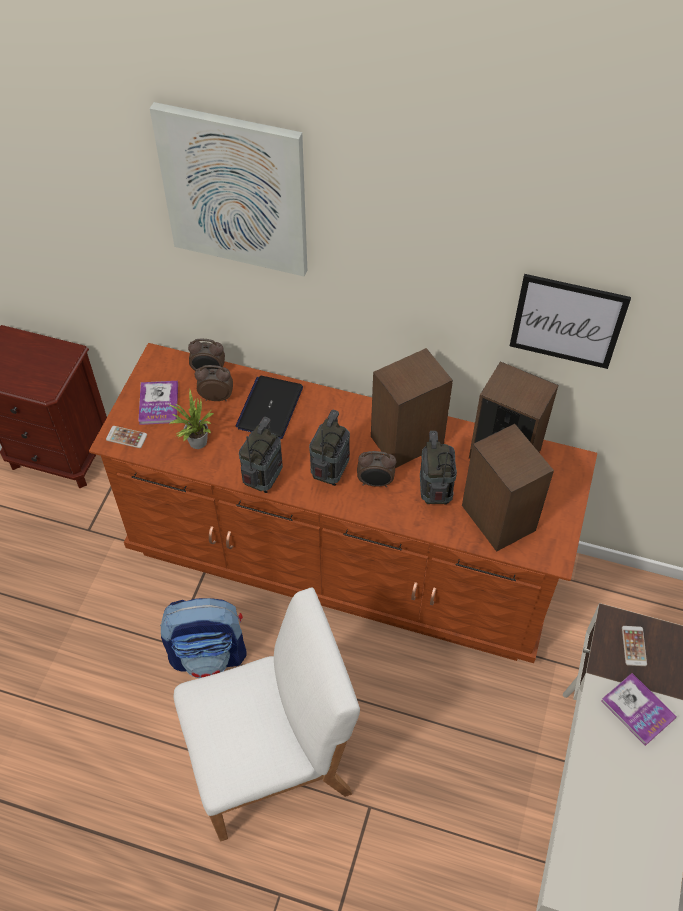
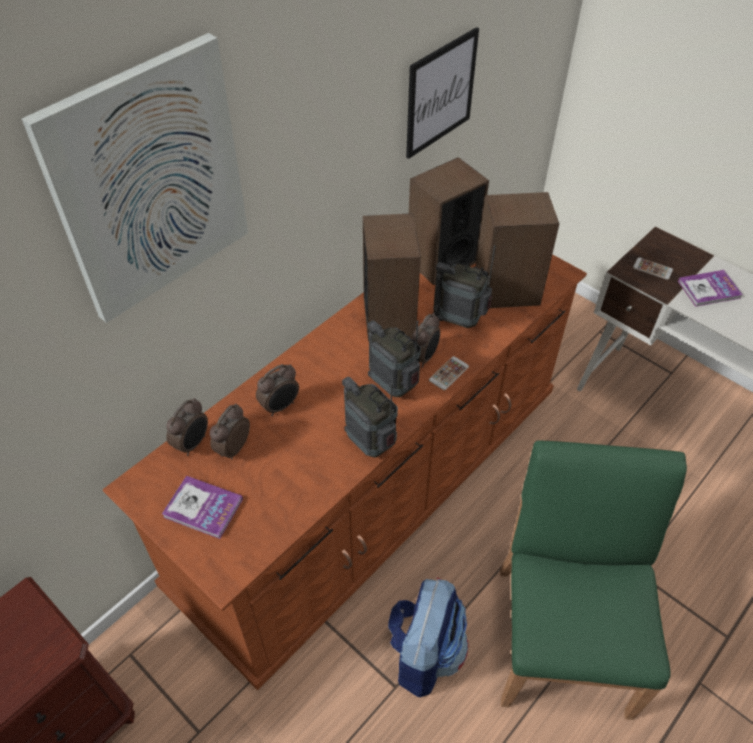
camera: 65 degrees left, 5 degrees down
phone [106,426,147,448] -> phone moved to [429,356,469,390]
potted plant [167,390,214,449] -> none
white chair [174,587,360,841] -> green chair [500,440,687,720]
laptop [236,376,303,439] -> alarm clock [256,364,299,416]

